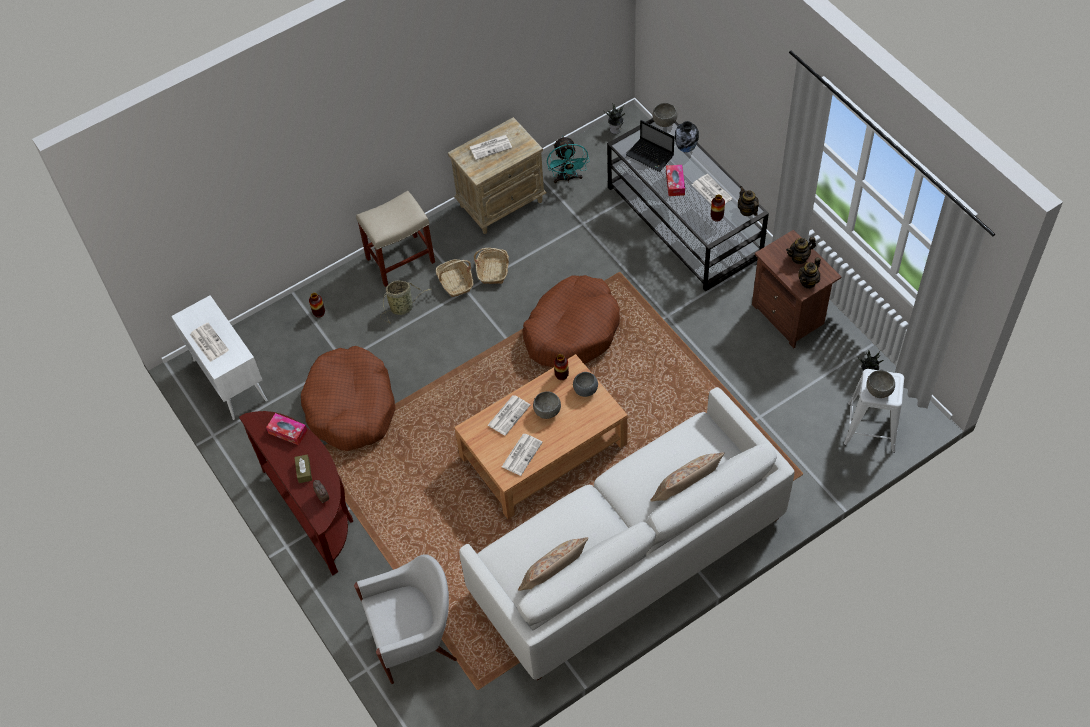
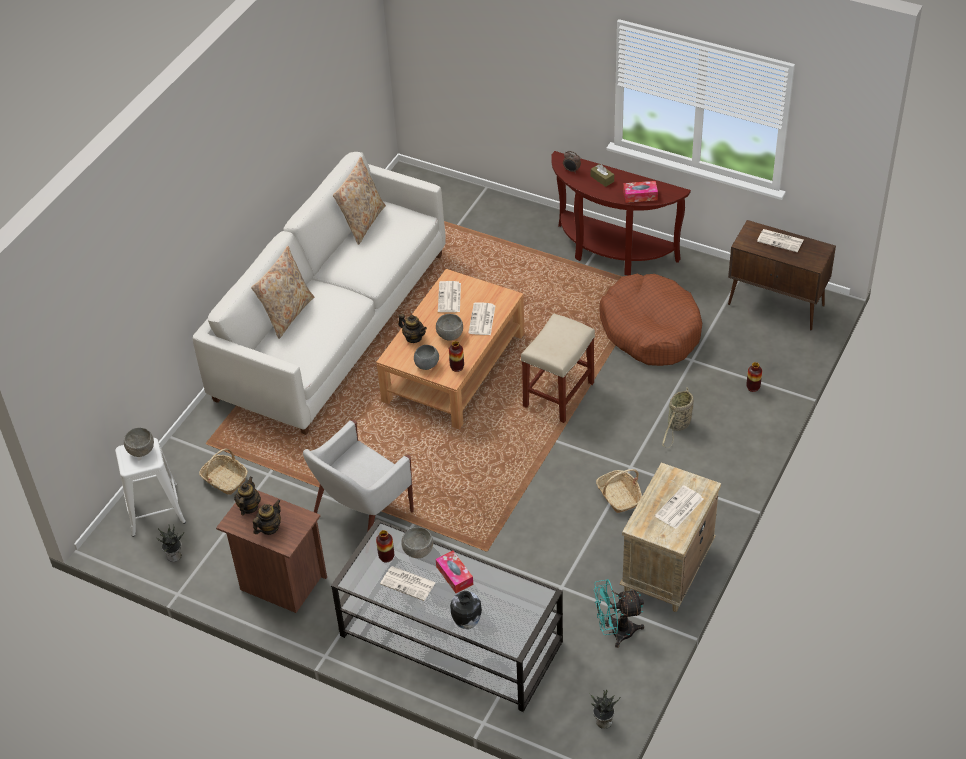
camera: 150 degrees right, 10 degrees down
white cabinet [171,295,267,420] -> brown cabinet [728,220,836,330]
white armchair [354,554,457,684] -> white armchair moved to [303,420,414,532]
beige stool [356,191,435,287] -> beige stool moved to [521,313,595,423]
basket [436,259,473,297] -> basket moved to [199,448,248,495]
brown dog bed [523,275,620,368] -> none
turquoise fan [547,136,589,183] -> turquoise fan turned 60 degrees counterclockwise [594,579,644,648]
laptop [626,120,675,172] -> none
grey bowl [653,103,678,127] -> grey bowl moved to [401,527,433,558]
teapot [738,186,759,216] -> teapot moved to [398,314,427,343]

